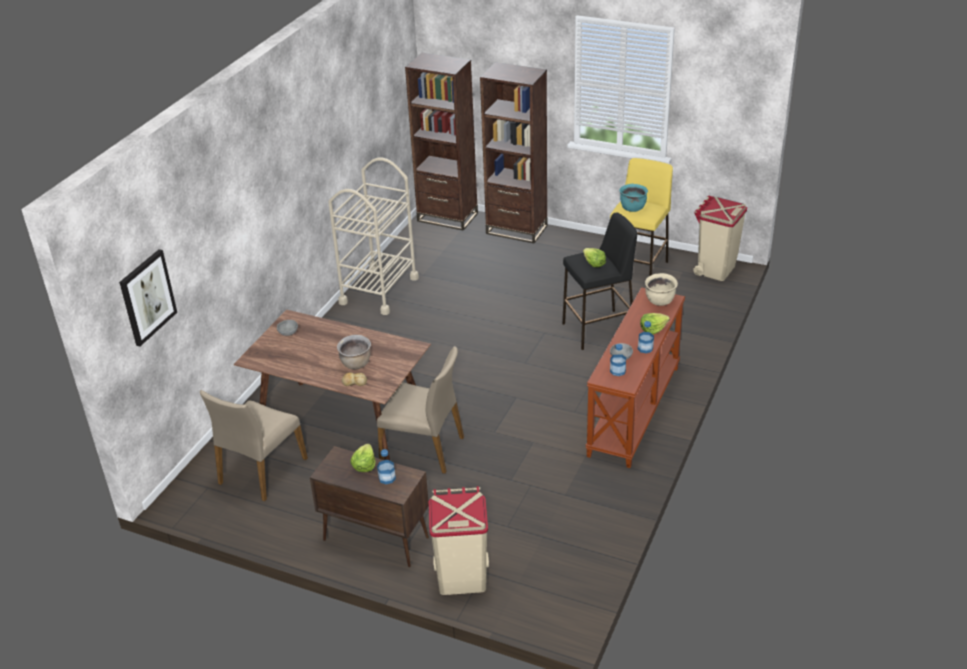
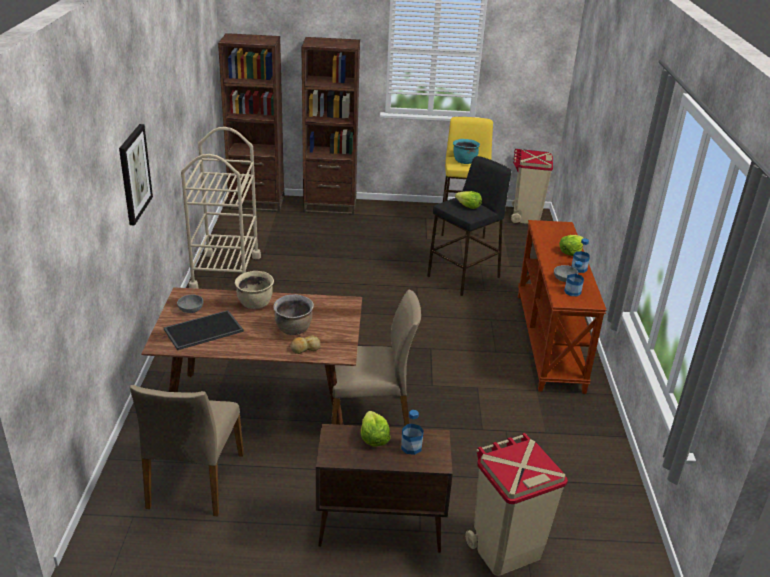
camera: 25 degrees left, 5 degrees down
picture [119,249,177,347] -> picture moved to [119,124,153,225]
beige cooking pot [645,273,678,306] -> beige cooking pot moved to [235,271,274,309]
none -> tray [164,310,244,350]

